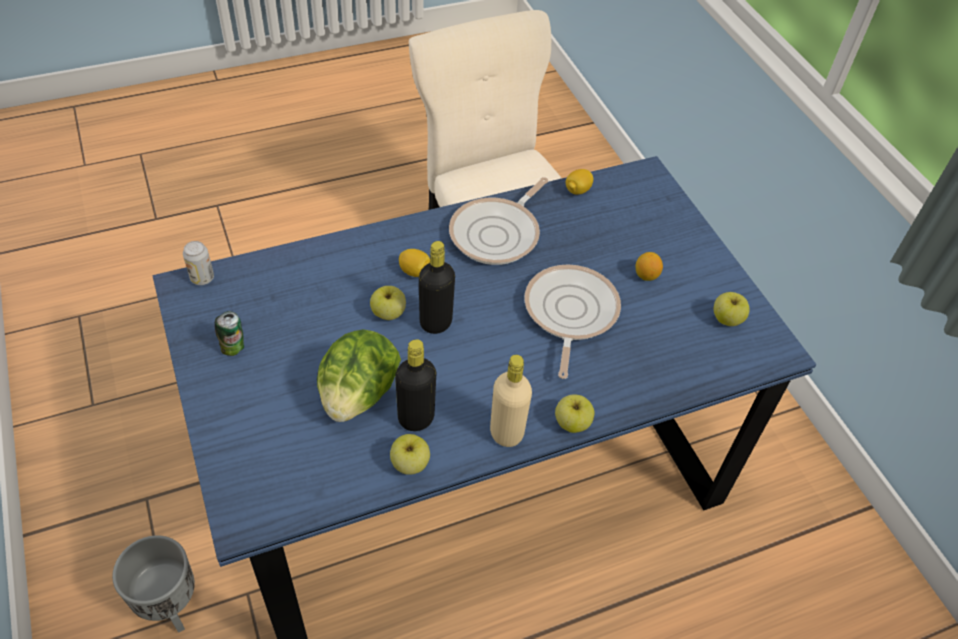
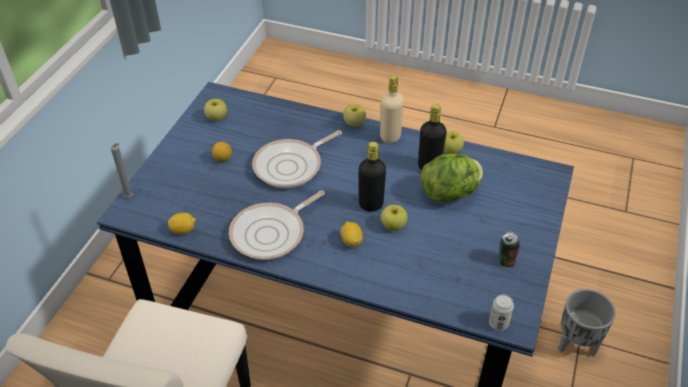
camera: 135 degrees left, 5 degrees down
frying pan [449,177,549,265] -> frying pan turned 150 degrees clockwise [229,190,325,260]
none -> grey candle [111,143,133,198]

